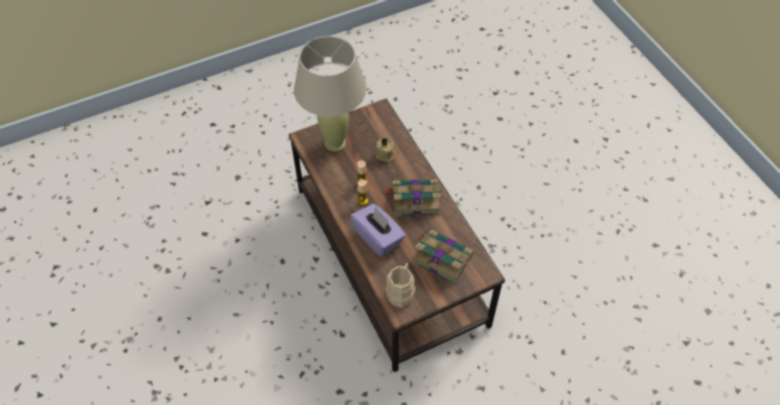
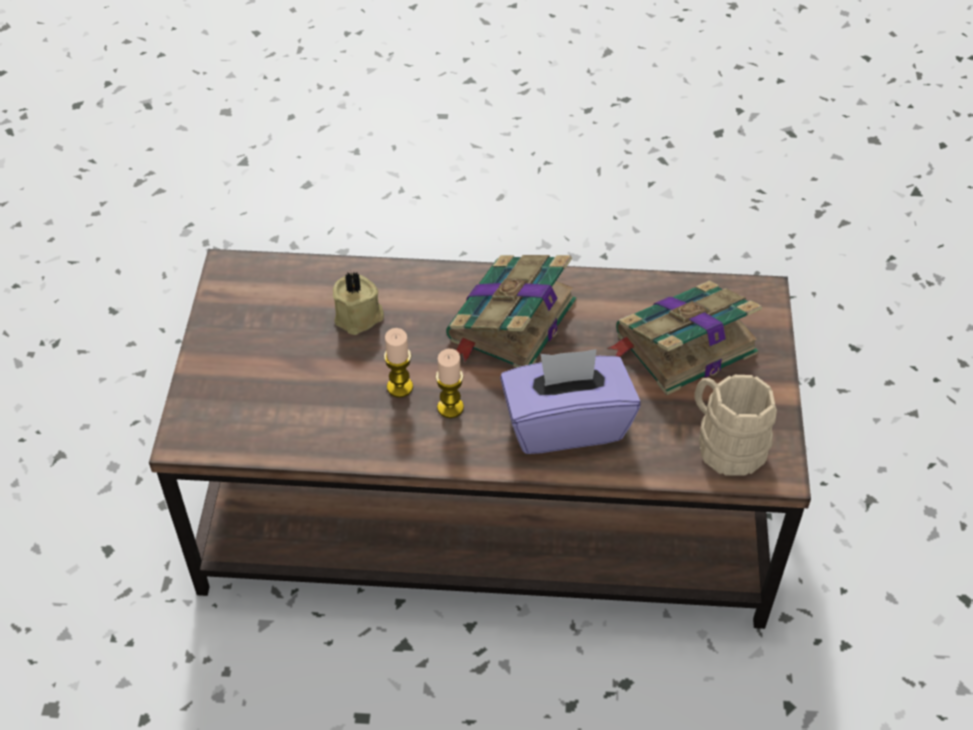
camera: 60 degrees left, 5 degrees down
beige table lamp [294,36,367,152] -> none

